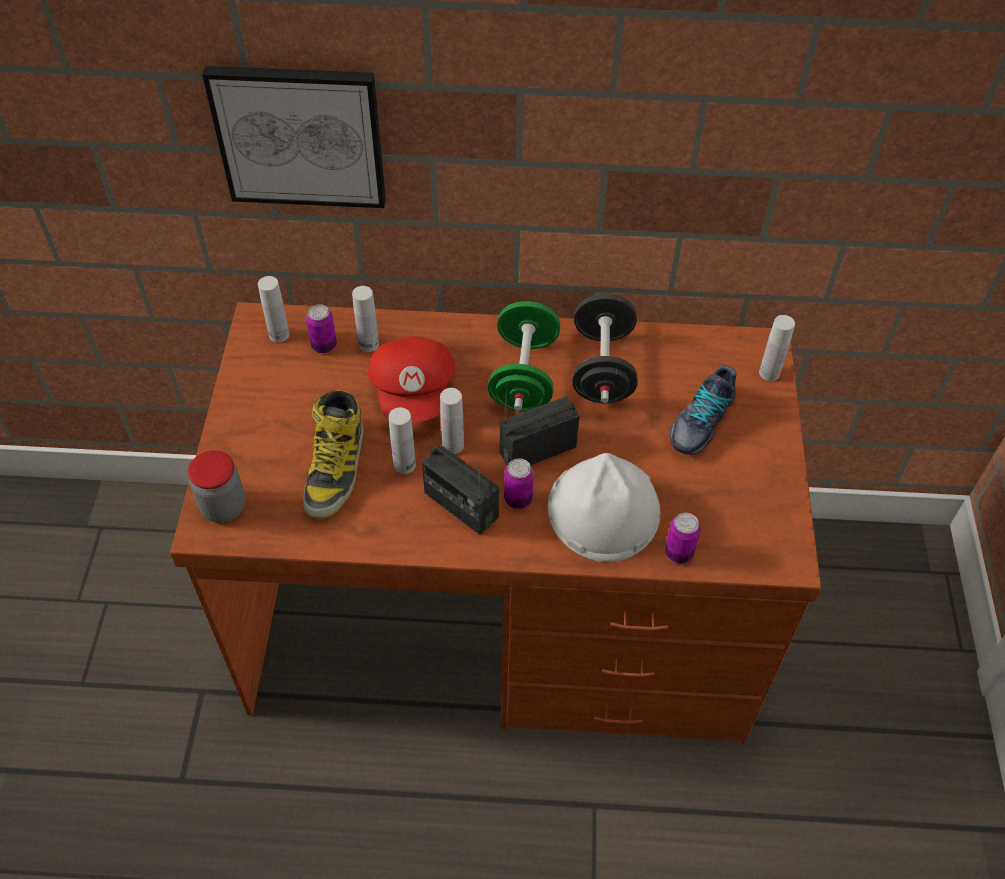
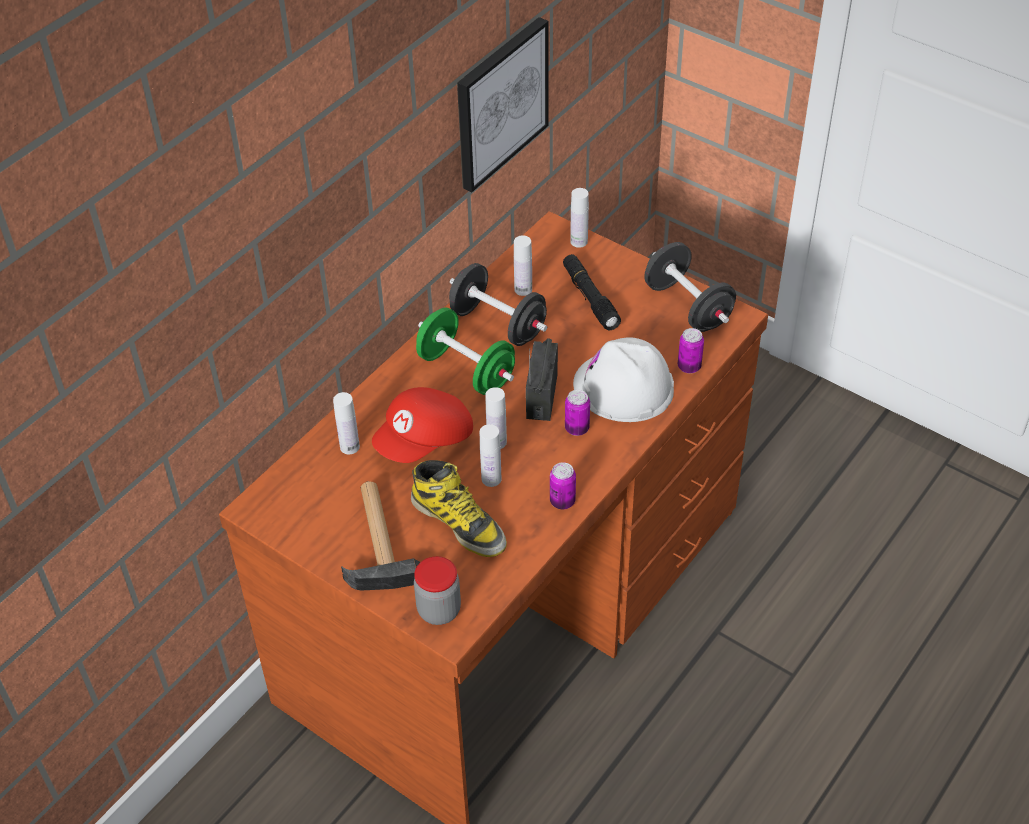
camera: 55 degrees left, 5 degrees down
picture [202,66,386,208] -> picture moved to [457,17,548,192]
white bottle [258,276,289,342] -> white bottle moved to [514,235,532,296]
can [306,304,337,353] -> can moved to [550,462,576,509]
red cap [368,336,456,423] -> red cap turned 105 degrees clockwise [372,387,473,463]
radio [422,445,499,535] -> none
shoe [669,365,737,455] -> black flashlight [563,254,621,330]
none -> hammer [341,481,420,590]
none -> black dumbbell [644,242,736,332]

